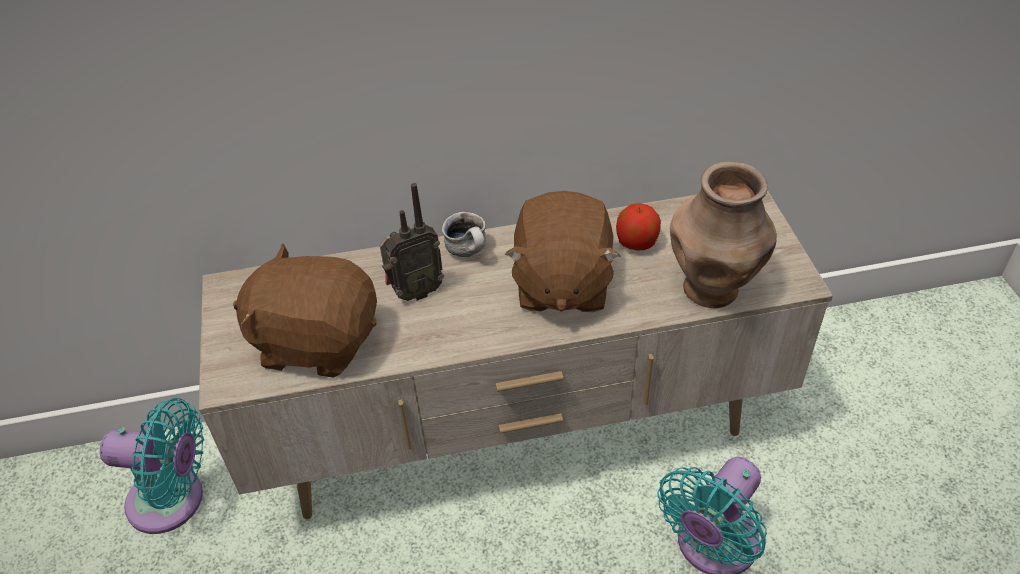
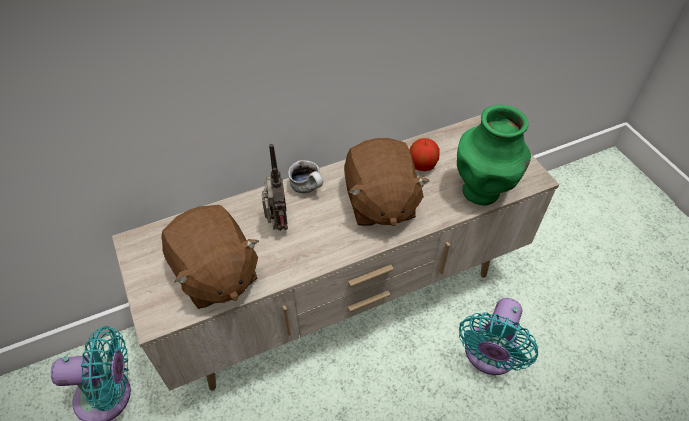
camera: 15 degrees left, 5 degrees up
brown plush toy [233,243,377,378] -> brown plush toy turned 120 degrees counterclockwise [161,205,259,309]
radio [380,183,444,301] -> radio turned 60 degrees counterclockwise [262,144,288,231]
brown vase [670,161,777,308] -> green vase [457,105,531,205]

